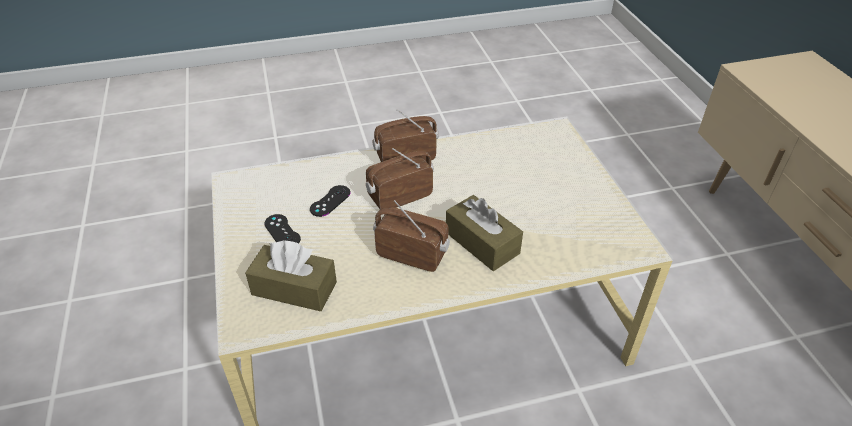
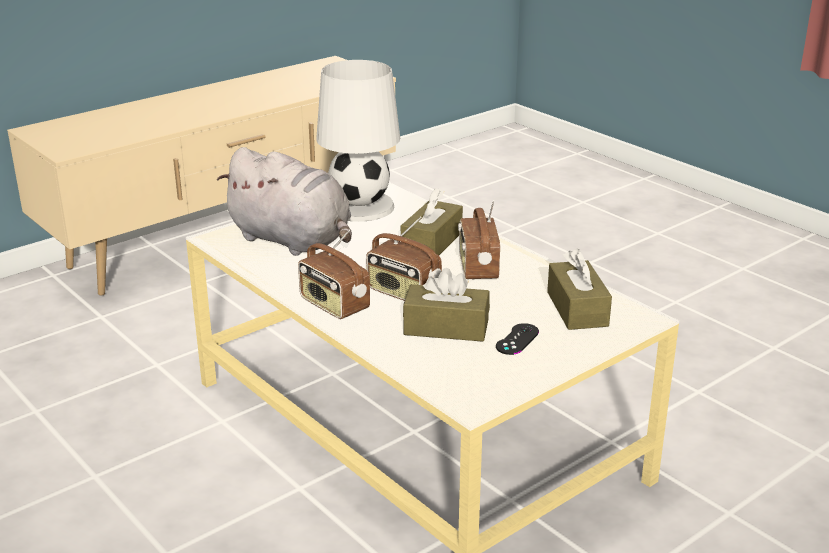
camera: 115 degrees left, 15 degrees down
black game controller [310,185,350,217] -> brown tissue box [403,268,490,342]
none -> grey plush toy [217,147,352,256]
none -> white table lamp [316,60,400,222]

